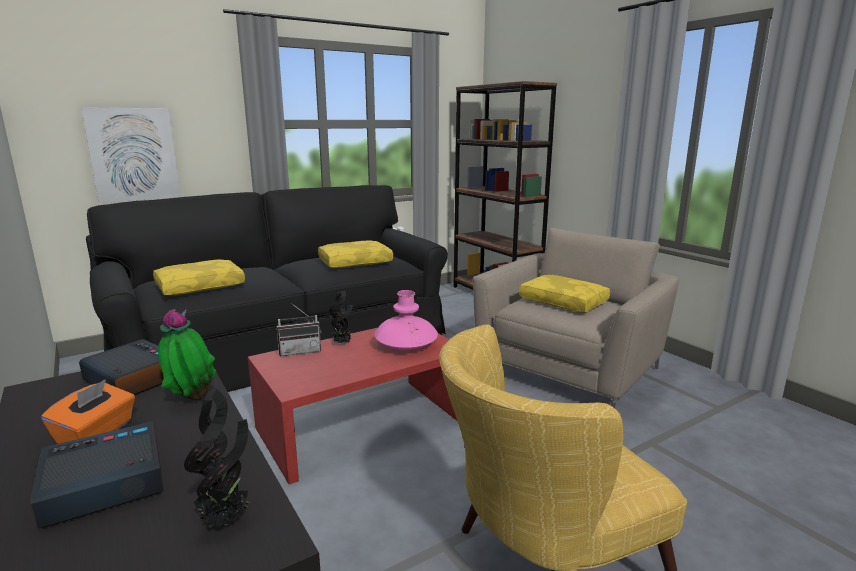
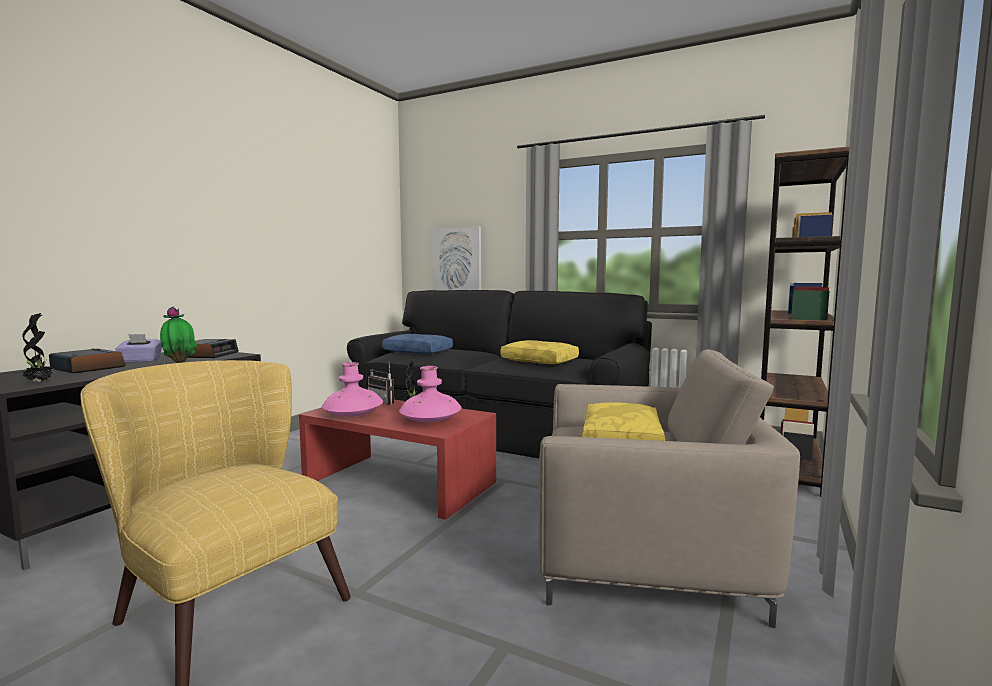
camera: 60 degrees right, 10 degrees down
orange tissue box [41,379,135,444] -> purple tissue box [115,334,162,362]
yellow pillow [153,259,245,295] -> blue pillow [382,334,453,354]
none -> pink vase [322,362,383,417]

